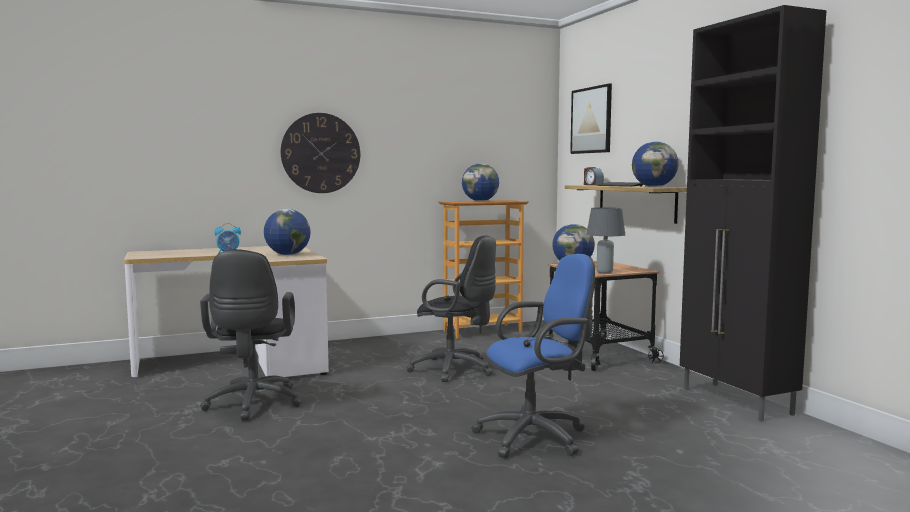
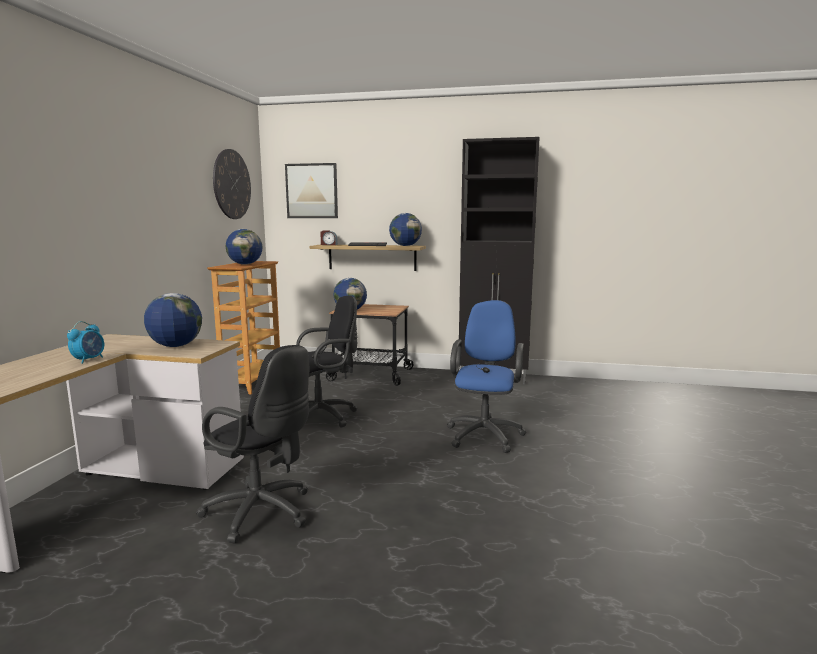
camera: 55 degrees left, 5 degrees up
wall clock [281,113,360,193] -> wall clock moved to [213,149,251,219]
grey table lamp [587,207,625,274] -> none

